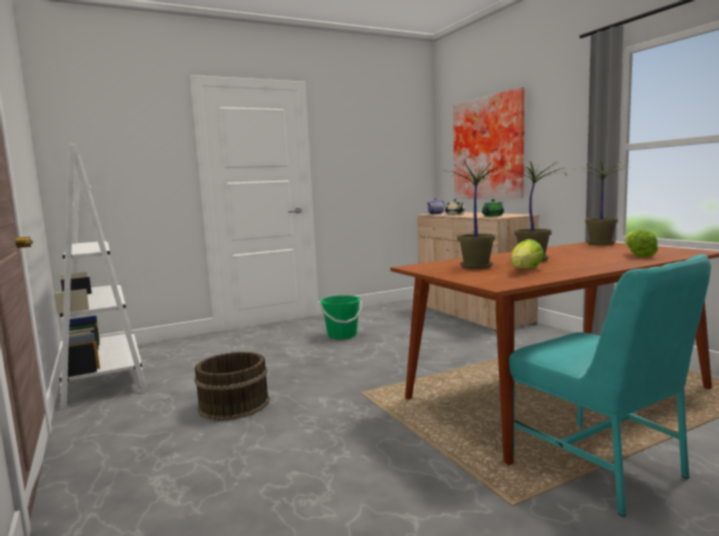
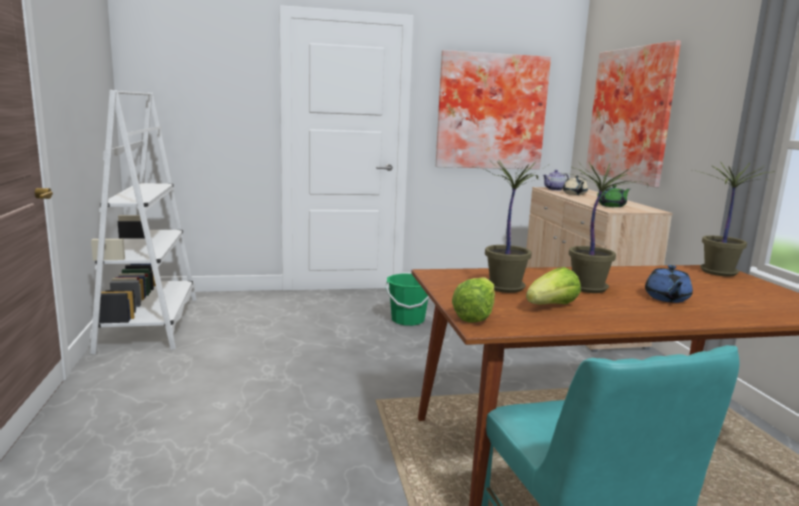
camera: 15 degrees right, 5 degrees up
brown bucket [194,352,269,421] -> none
lettuce [625,229,658,257] -> lettuce moved to [452,277,495,323]
none -> picture [436,50,551,169]
none -> blue teapot [645,265,693,303]

